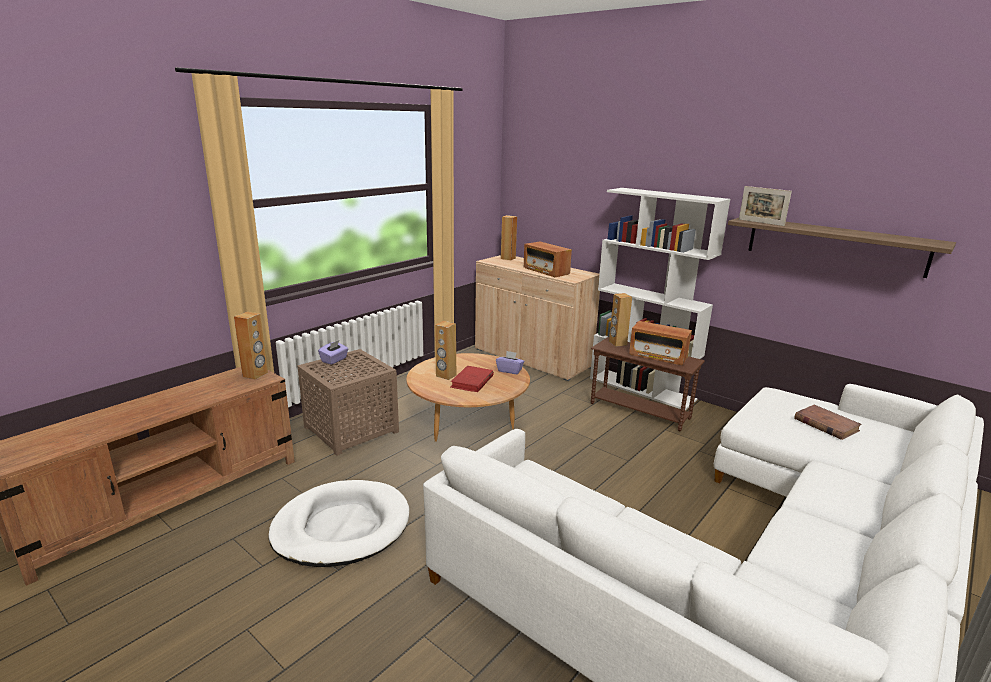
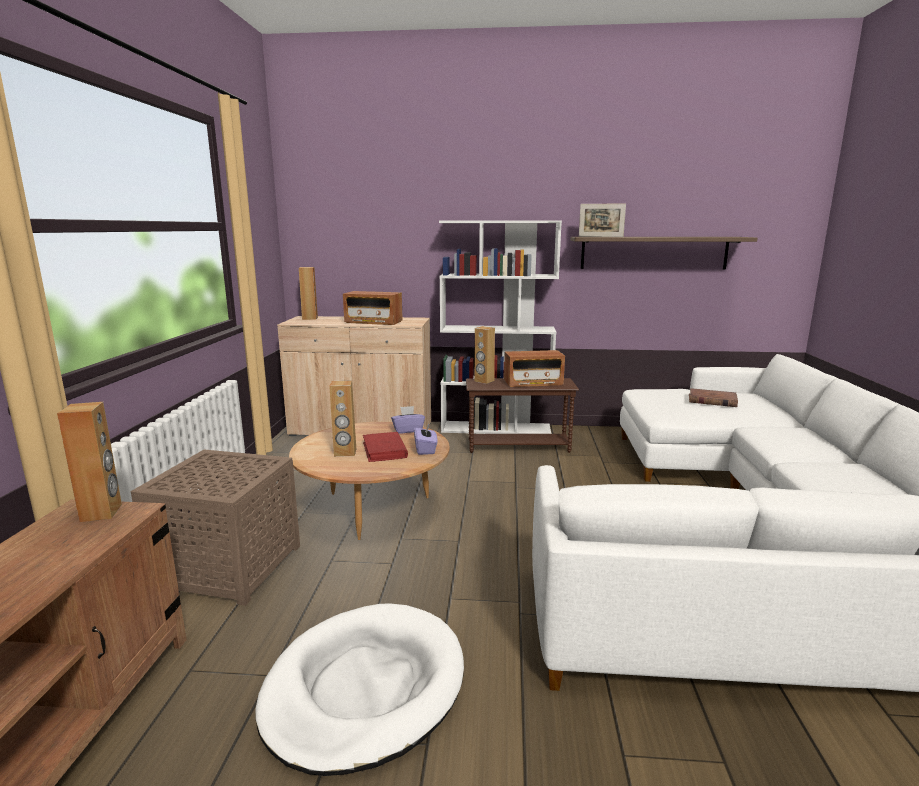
camera: 35 degrees left, 5 degrees down
purple tissue box [318,340,348,365] -> purple tissue box moved to [414,424,438,455]

